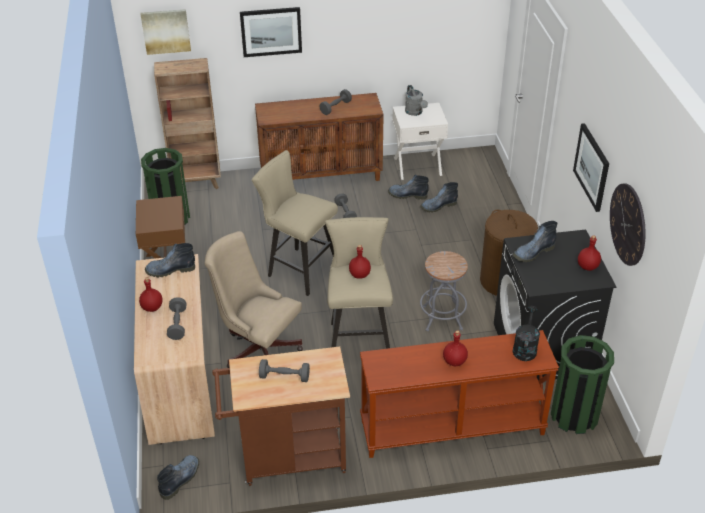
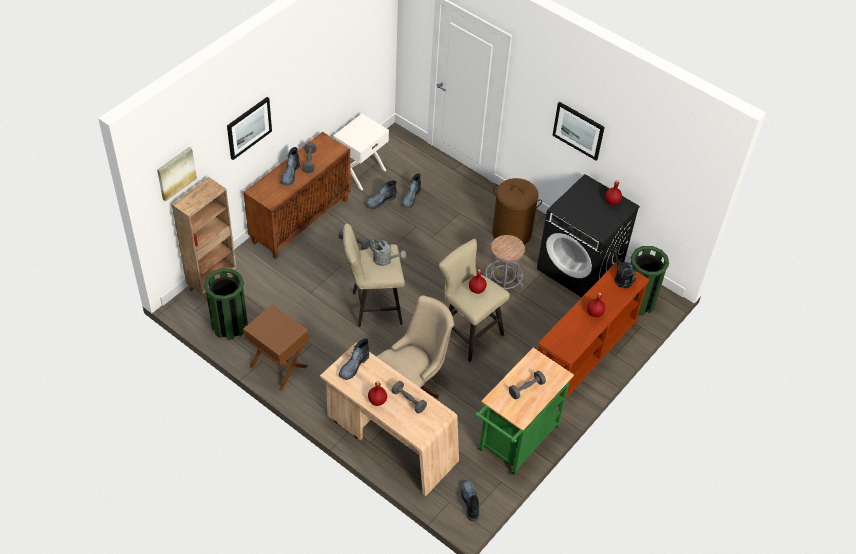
camera: 45 degrees left, 10 degrees up
beige office chair [204,231,303,368] -> beige office chair turned 150 degrees clockwise [376,295,454,400]
brown cart [212,347,350,486] -> green cart [475,348,574,475]
grey watering can [405,85,428,116] -> grey watering can moved to [369,239,406,266]
boot [513,221,557,262] -> boot moved to [280,147,300,186]
wall clock [610,183,646,266] -> none

